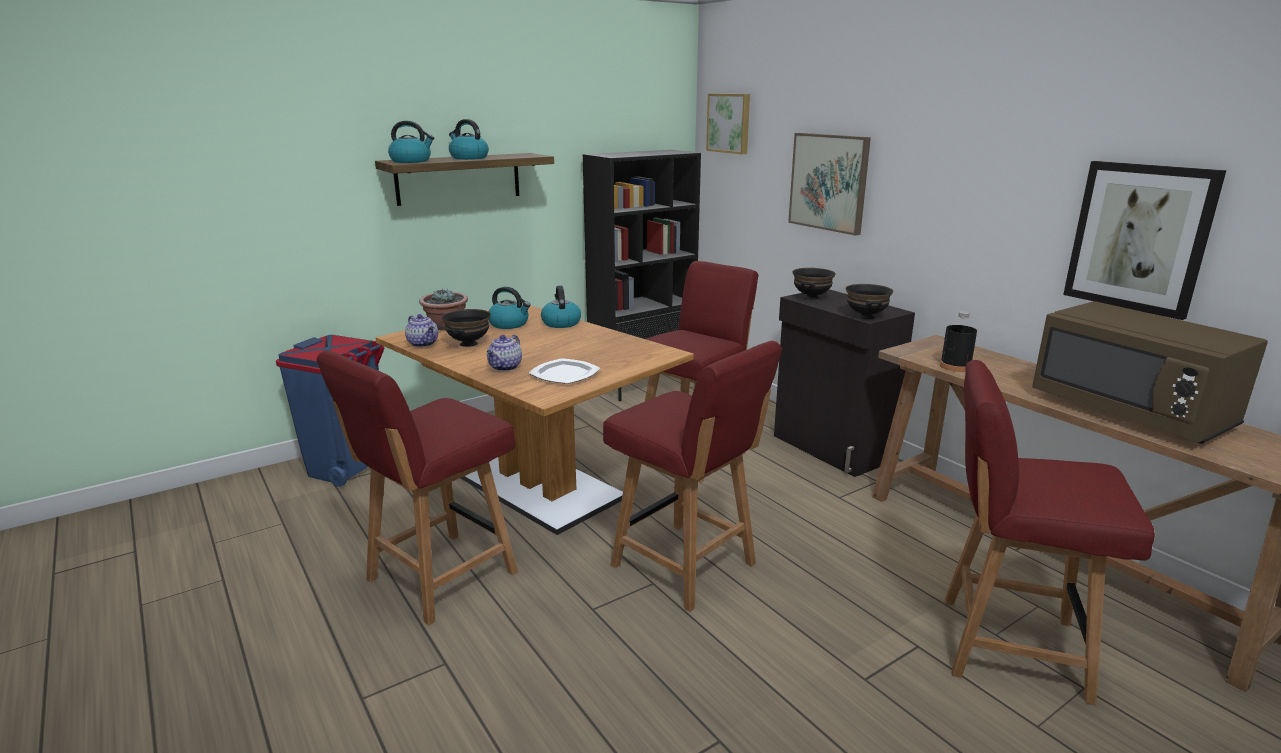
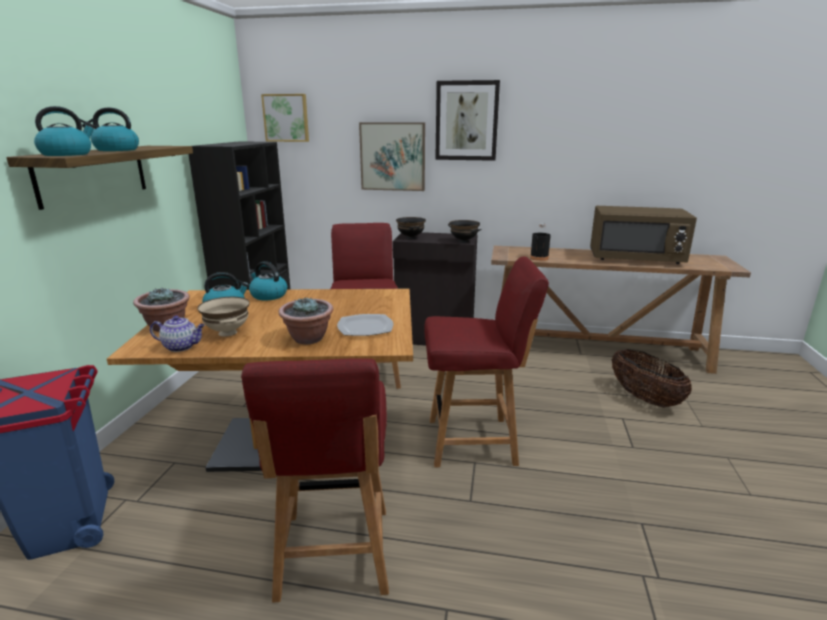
camera: 45 degrees left, 0 degrees up
black bowl [442,309,491,347] -> beige bowl [198,297,250,337]
teapot [487,335,522,371] -> potted plant [279,297,333,344]
red chair [945,360,1155,705] -> basket [612,349,692,408]
picture [1063,161,1226,320] -> picture moved to [435,80,500,161]

